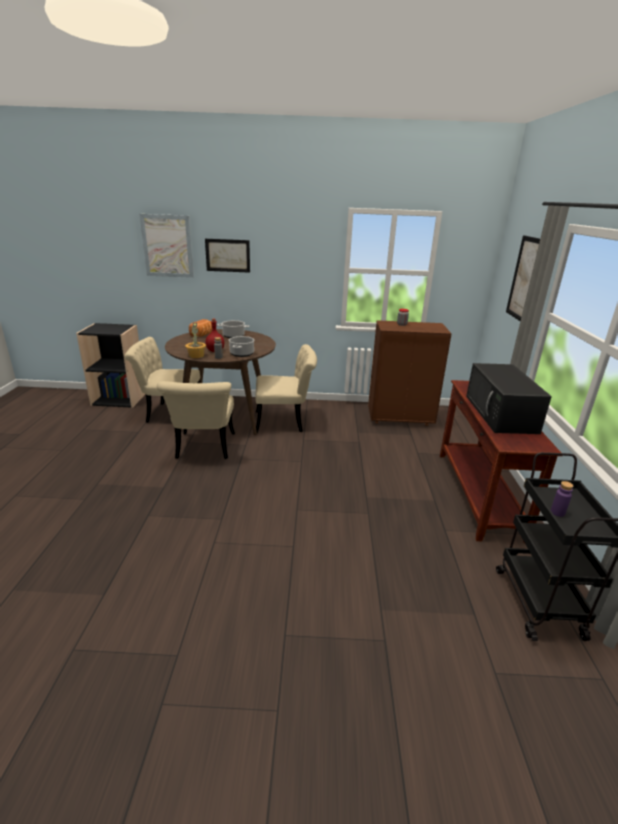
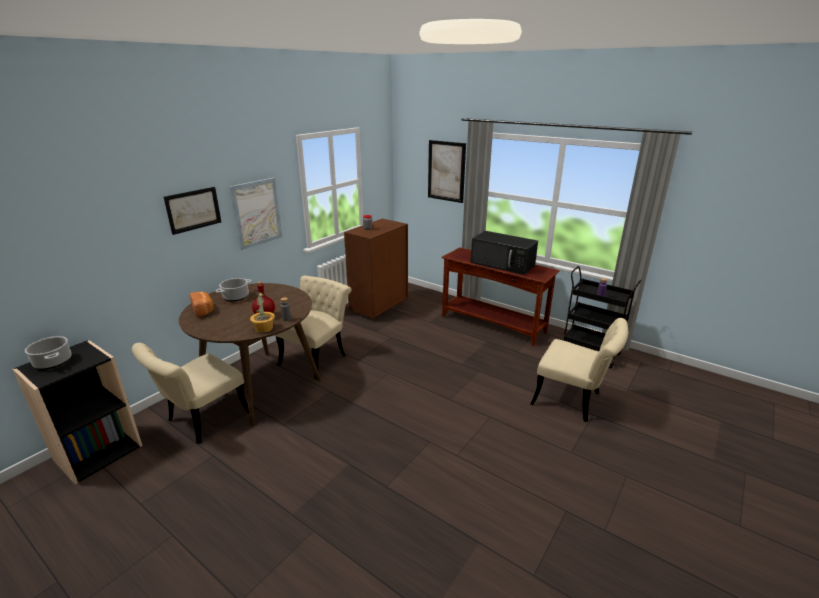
camera: 55 degrees left, 0 degrees up
picture [139,214,194,278] -> picture moved to [229,178,282,250]
beige chair [157,381,235,459] -> beige chair moved to [531,318,628,422]
cooking pot [229,336,255,357] -> cooking pot moved to [25,336,72,369]

